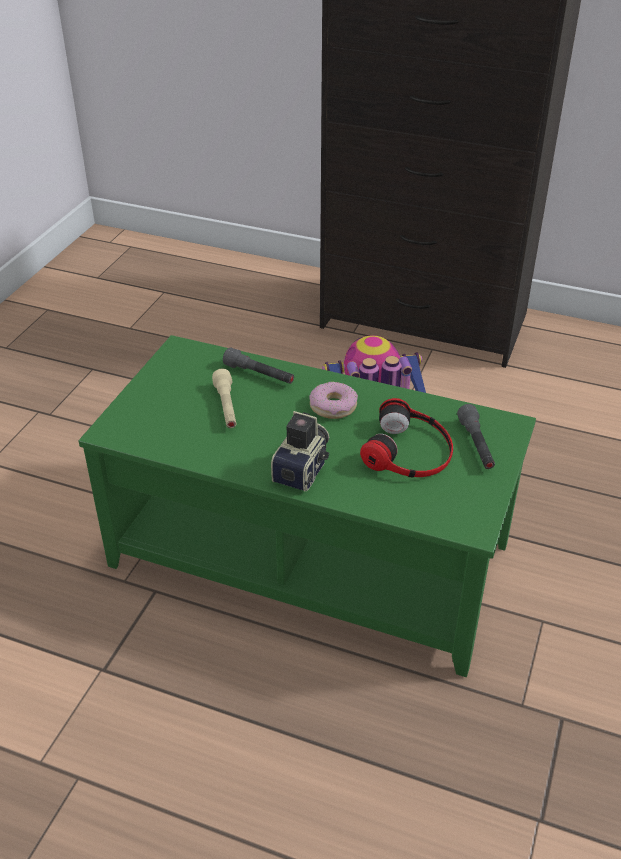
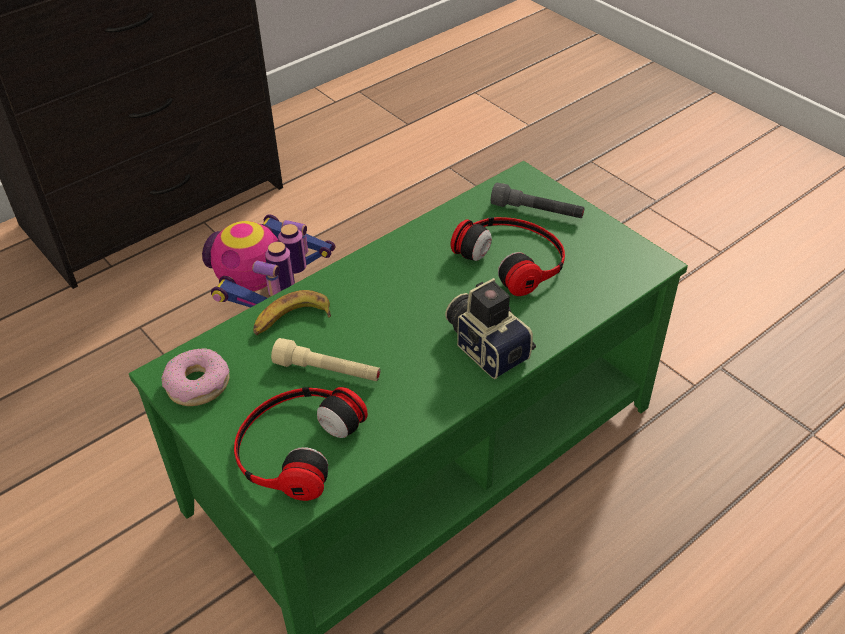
camera: 60 degrees left, 5 degrees up
grey flashlight [223,347,294,384] -> banana [253,290,331,335]
donut [309,382,358,419] -> donut moved to [162,348,229,406]
none -> headphones [234,387,368,501]

